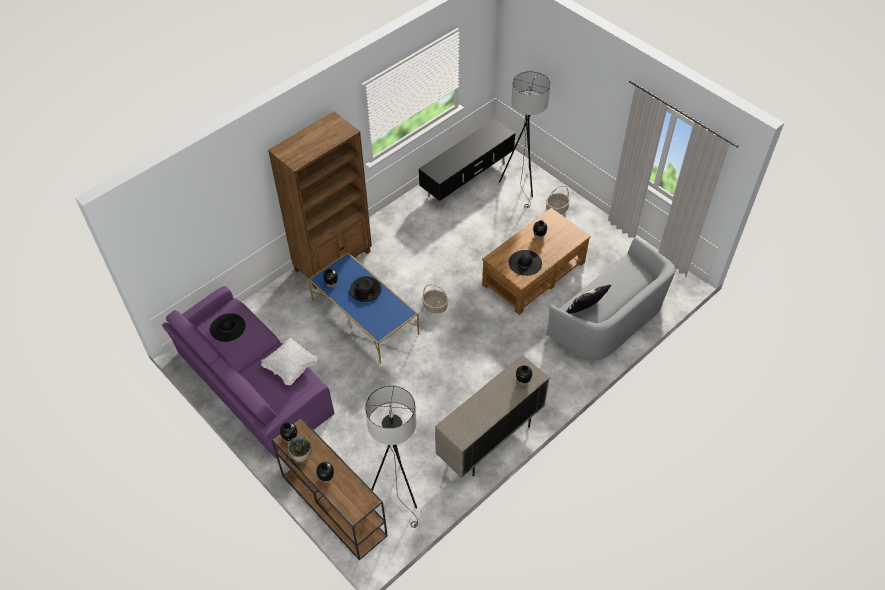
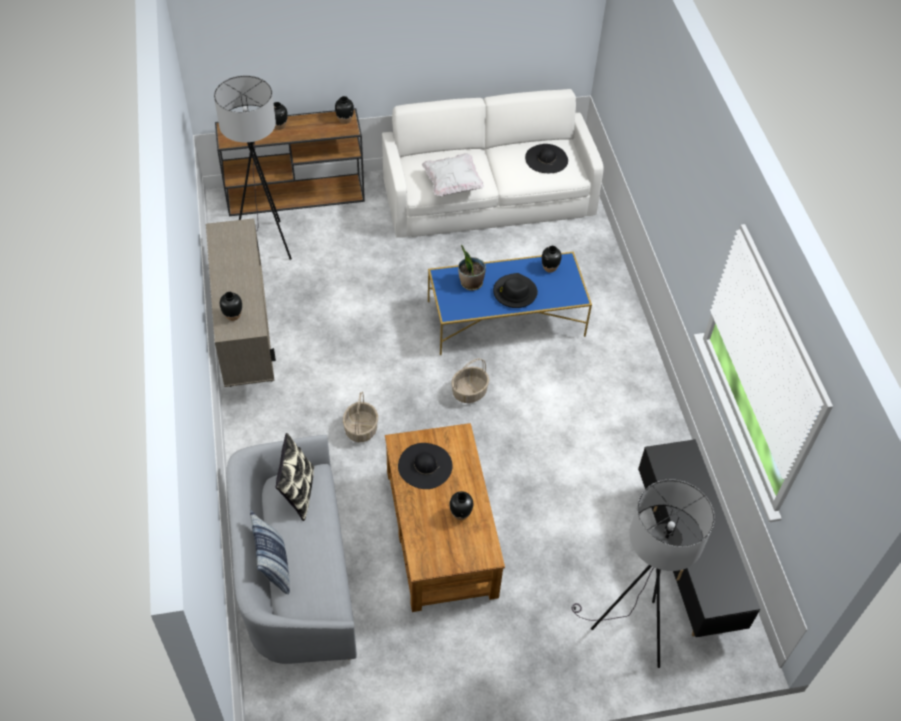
camera: 120 degrees right, 0 degrees up
purple sofa [162,286,334,458] -> white sofa [382,89,604,238]
brown bookcase [268,111,372,289] -> none
potted plant [287,435,311,463] -> potted plant moved to [458,245,486,291]
basket [546,186,570,214] -> basket moved to [343,392,378,442]
none -> pillow [250,510,290,594]

